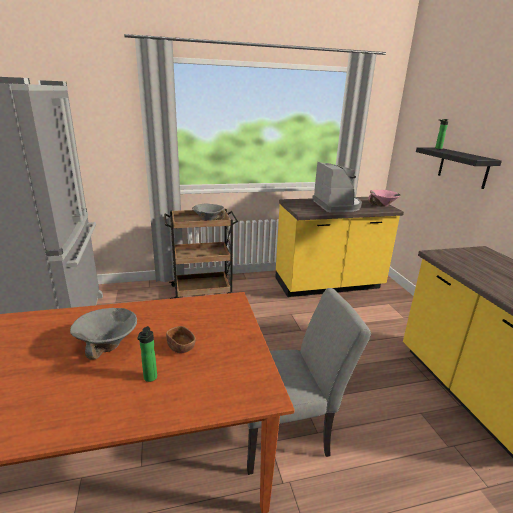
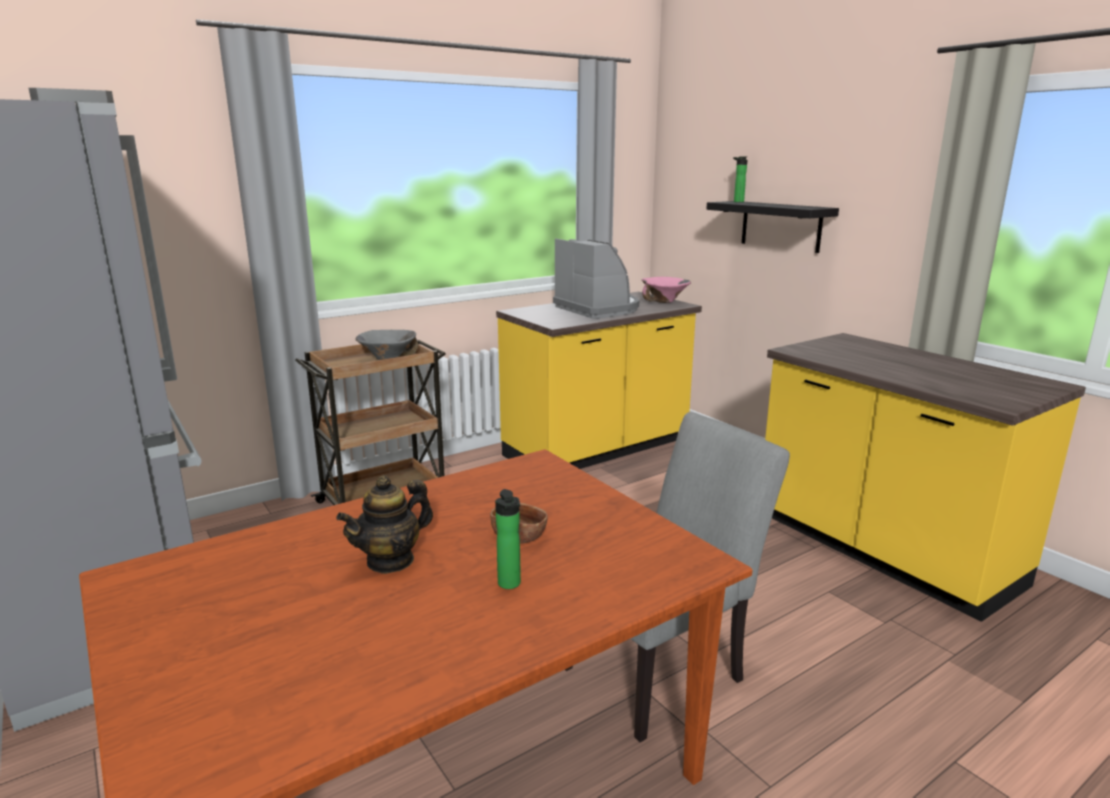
camera: 20 degrees left, 5 degrees down
grey bowl [70,308,137,360] -> teapot [336,475,433,574]

